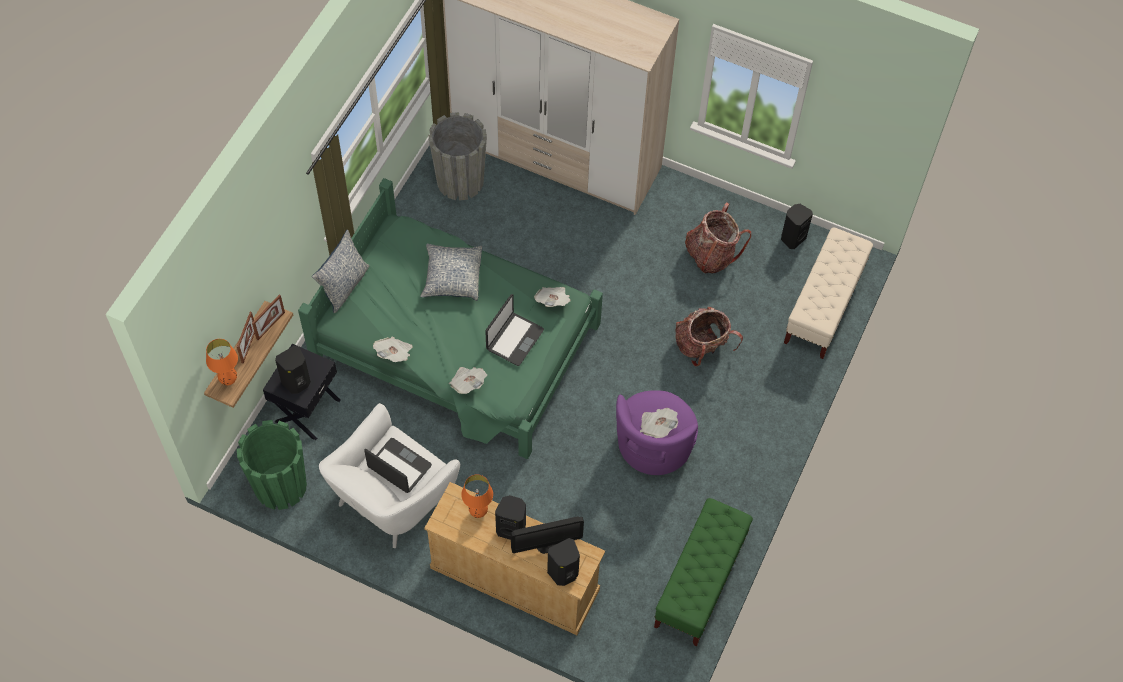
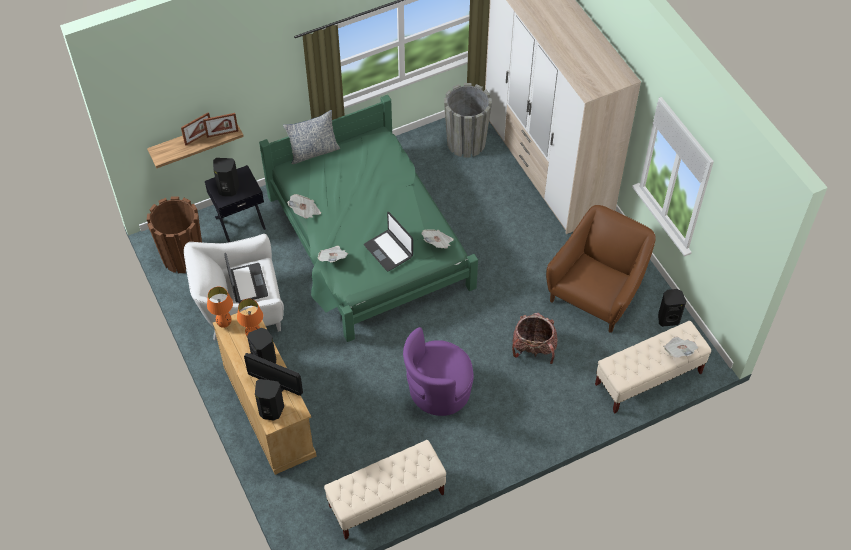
camera: 40 degrees right, 5 degrees down
orange table lamp [206,339,238,385] -> orange table lamp moved to [207,287,233,328]
green planter [237,420,307,510] -> brown planter [147,196,202,273]
pillow [420,244,482,301] -> none
laptop [485,294,544,366] -> laptop turned 75 degrees clockwise [364,212,413,272]
newspaper [640,408,678,438] -> newspaper moved to [663,337,698,358]
green bench [654,498,753,646] -> beige bench [324,440,446,540]
backpack [685,202,751,274] -> brown armchair [546,205,656,333]

